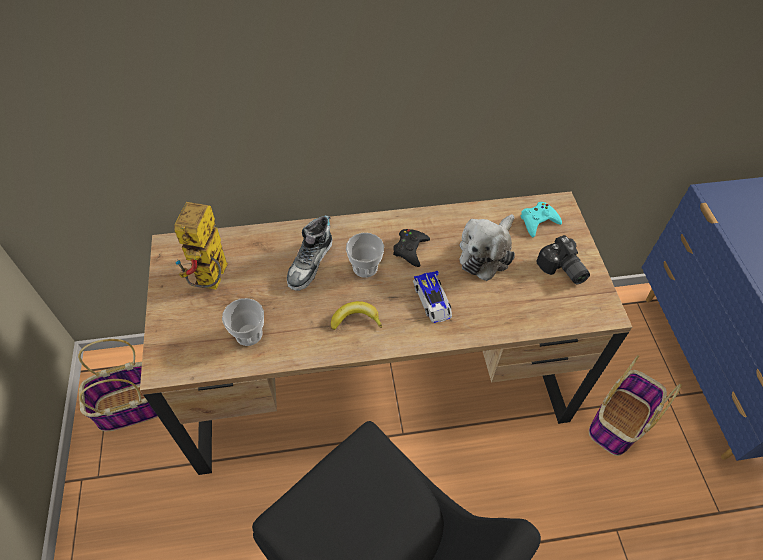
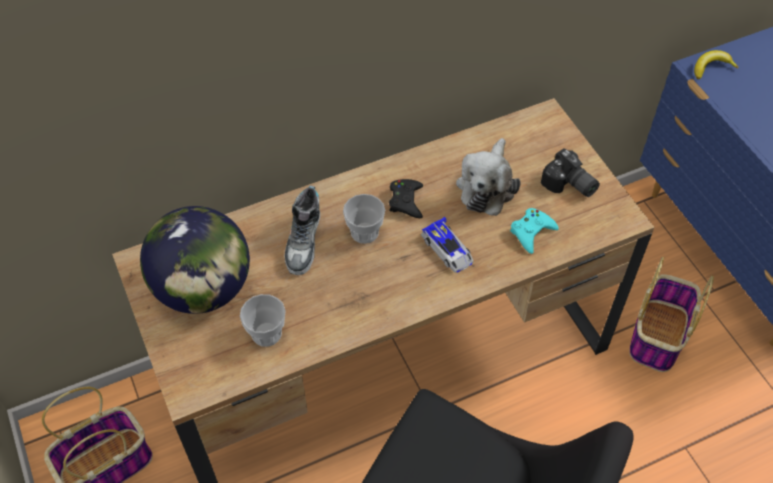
camera: 15 degrees left, 0 degrees up
toy robot [174,202,228,290] -> globe [140,206,250,314]
banana [331,301,382,330] -> banana moved to [694,50,739,79]
turquoise game controller [520,202,562,237] -> turquoise game controller moved to [510,208,559,254]

